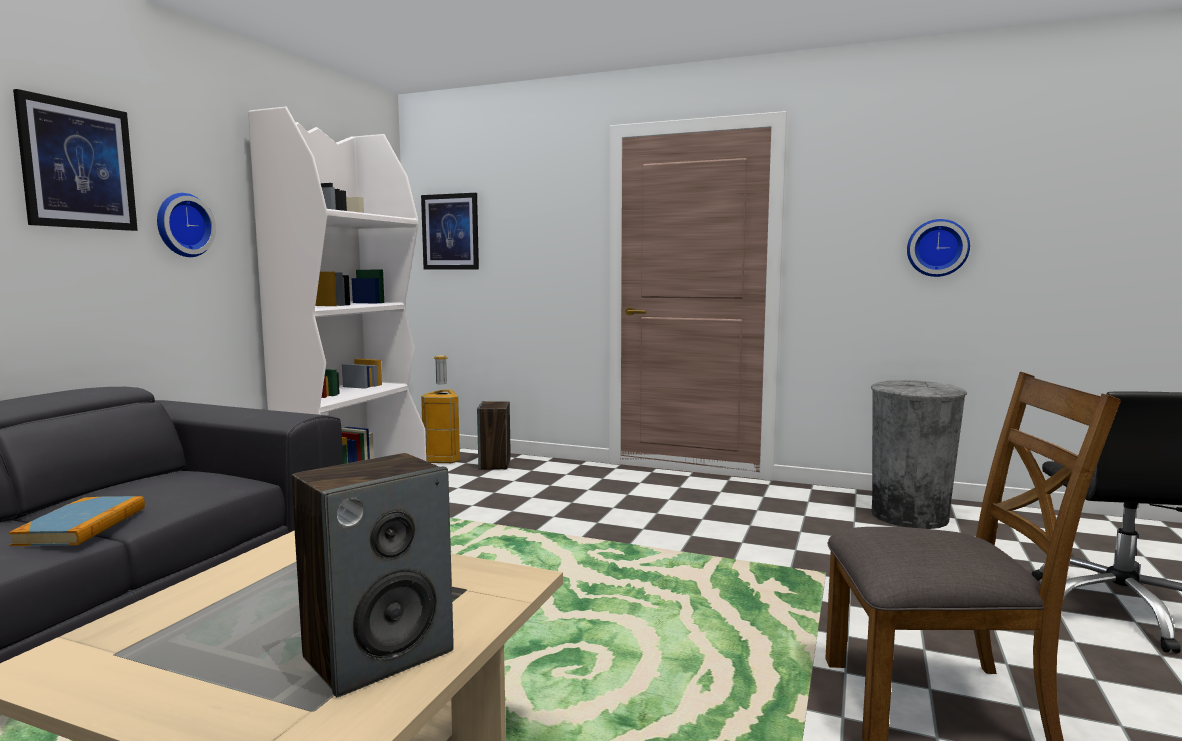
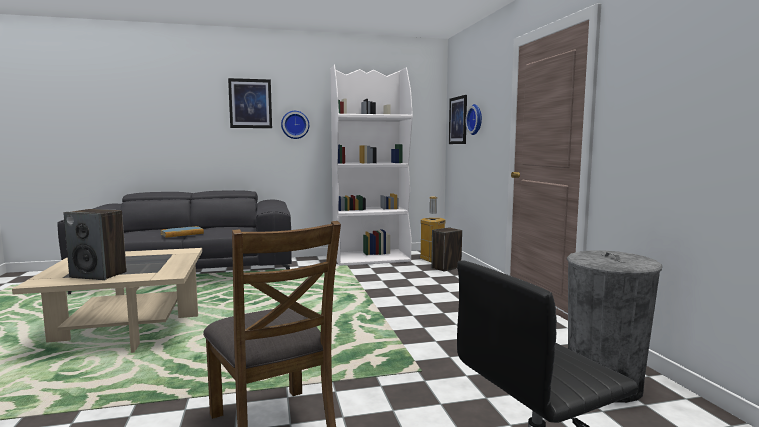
camera: 55 degrees right, 0 degrees up
wall clock [907,219,970,277] -> wall clock moved to [466,104,482,135]

